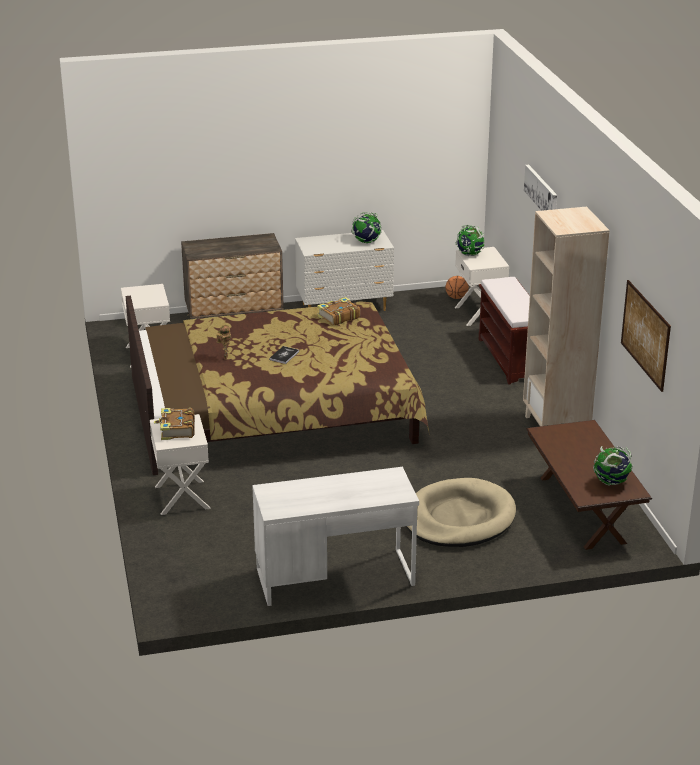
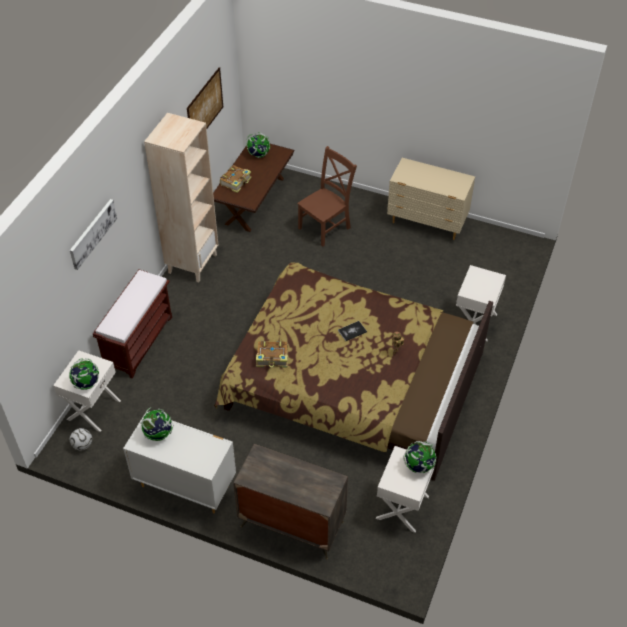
camera: 145 degrees left, 20 degrees up
book [154,408,195,440] -> book moved to [220,165,251,193]
white desk [252,467,419,606] -> beige dresser [387,158,475,240]
beige dog bed [406,478,516,547] -> brown chair [297,146,357,247]
basketball [445,276,469,299] -> football [70,428,92,450]
none -> globe [403,441,437,473]

